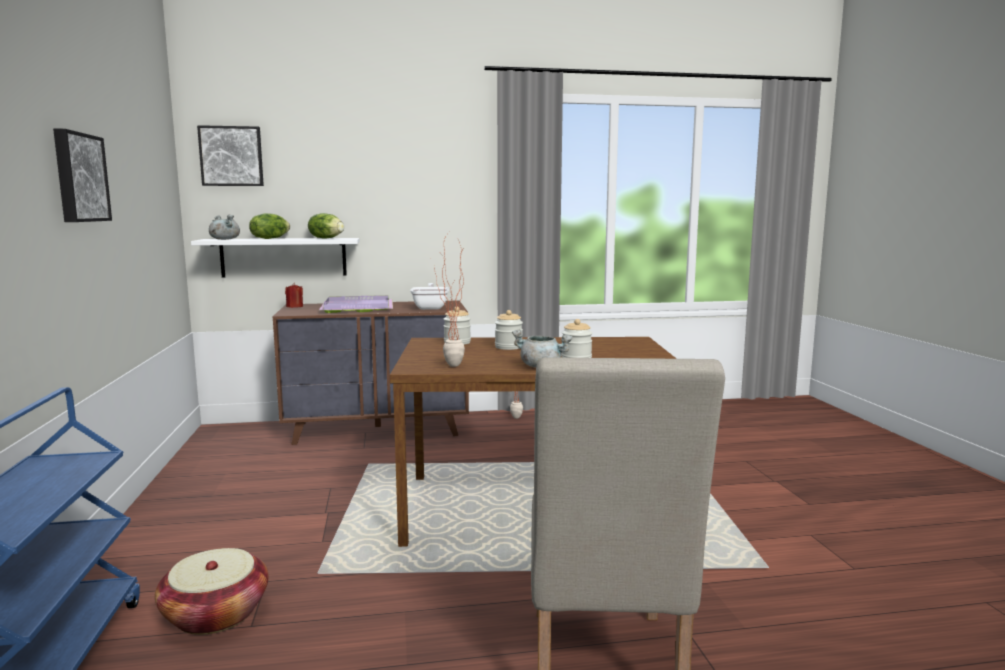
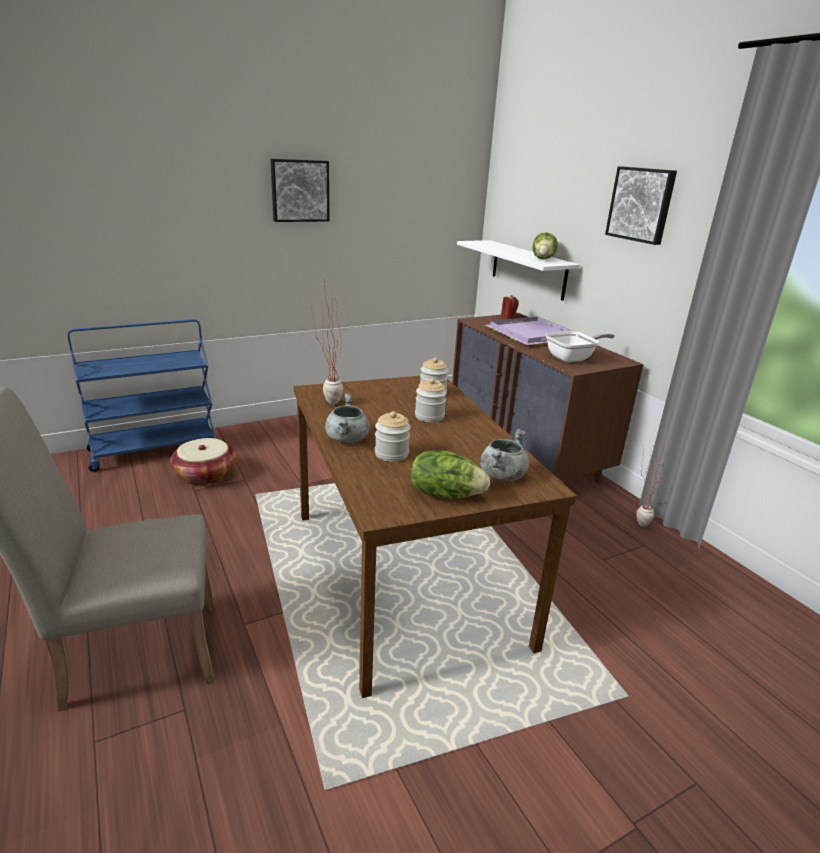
camera: 70 degrees right, 15 degrees up
picture [197,125,264,186] -> picture moved to [605,166,677,245]
grey cooking pot [209,214,240,240] -> grey cooking pot moved to [480,429,529,481]
lettuce [249,213,290,239] -> lettuce moved to [410,450,490,499]

